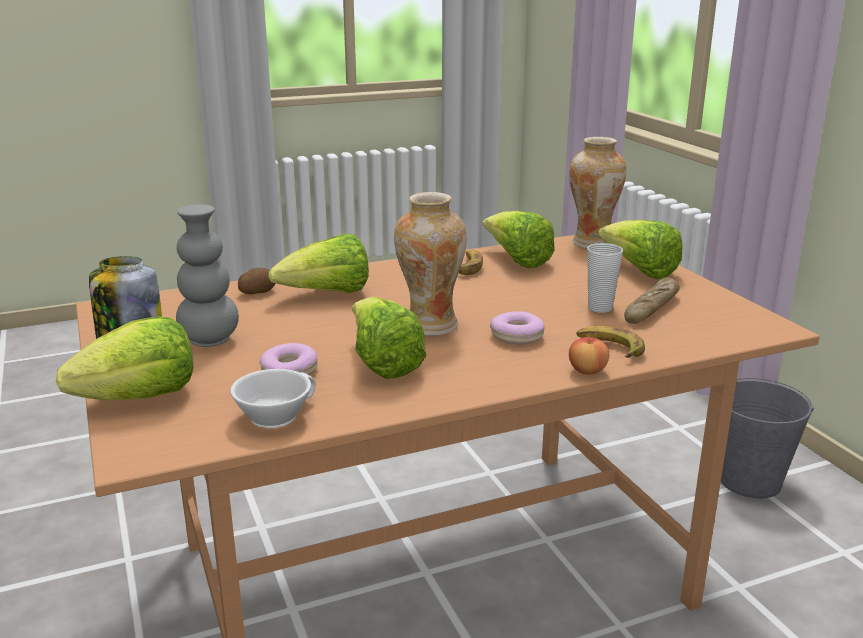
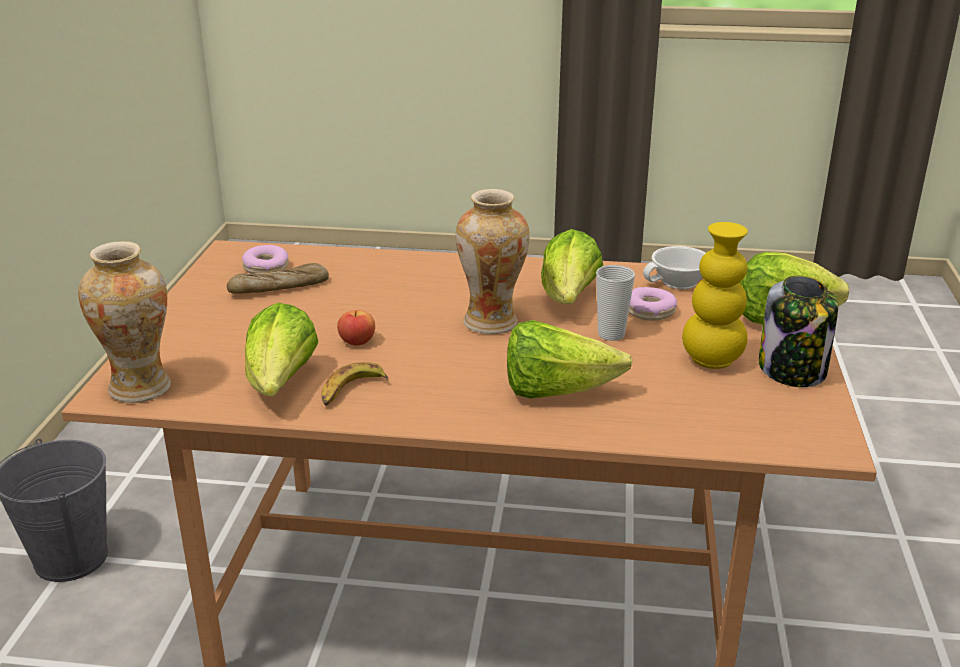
camera: 150 degrees left, 5 degrees up
grey vase [176,204,239,347] -> yellow vase [682,222,748,369]
potato [238,268,275,294] -> none
donut [490,311,545,345] -> donut moved to [242,245,289,273]
apple [569,334,609,375] -> apple moved to [337,310,375,346]
banana [576,326,645,358] -> none
cup [587,243,623,313] -> cup moved to [596,265,635,341]
lettuce [598,220,683,279] -> none

